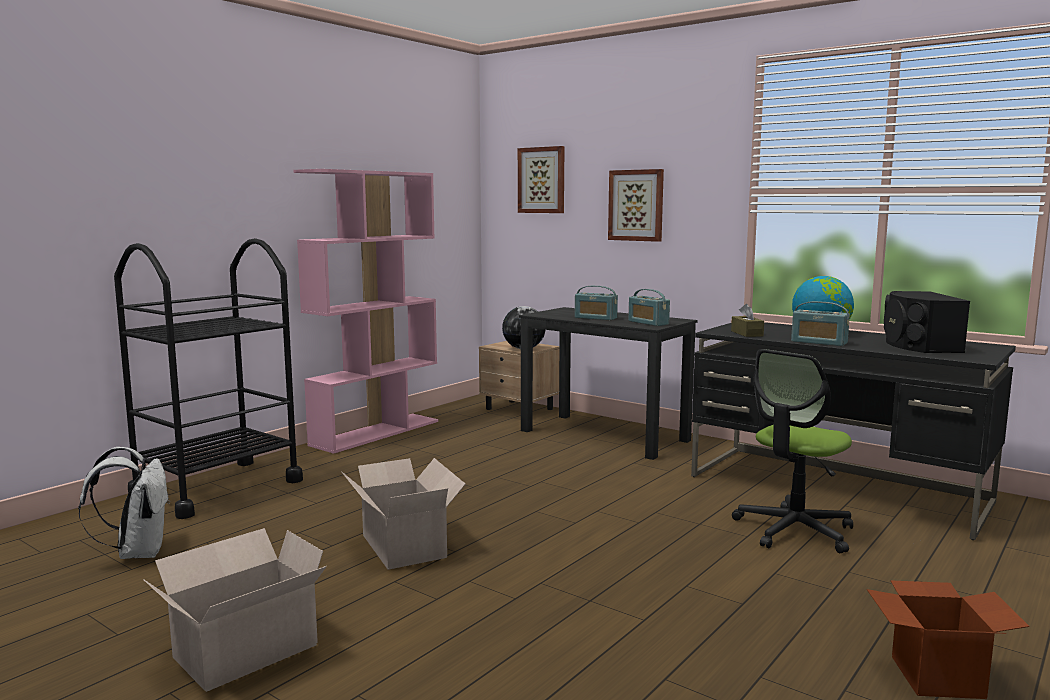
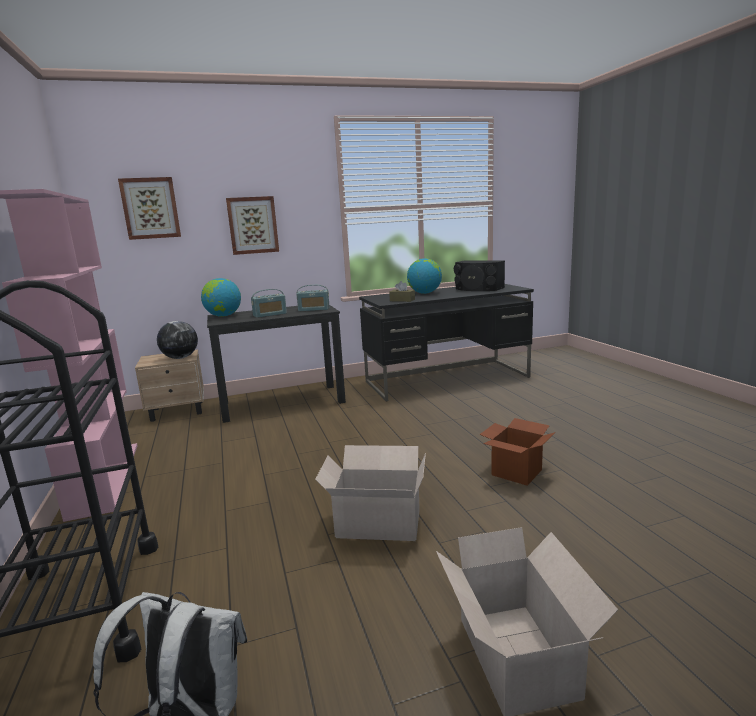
camera: 55 degrees left, 5 degrees up
office chair [732,349,853,553] -> none
radio [791,301,850,346] -> none
cardboard box [867,581,1030,699] -> cardboard box moved to [480,418,556,485]
none -> globe [201,278,241,317]

